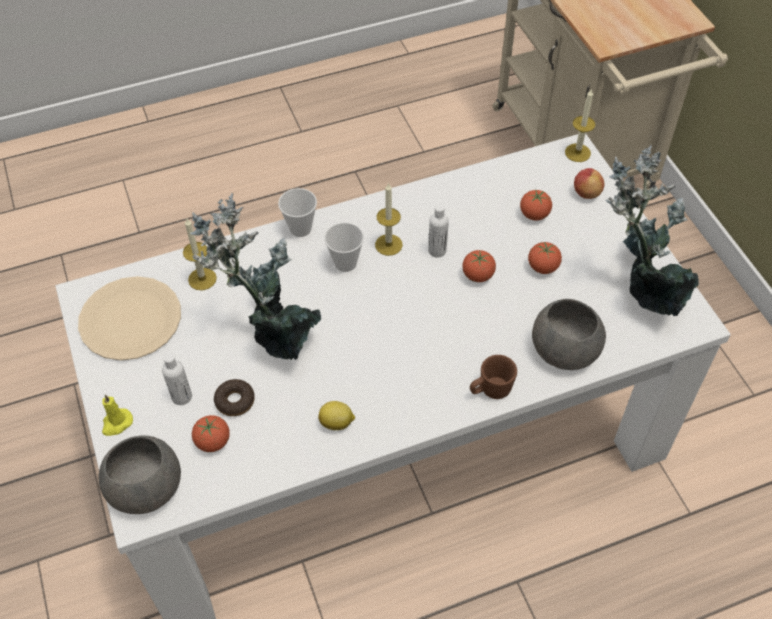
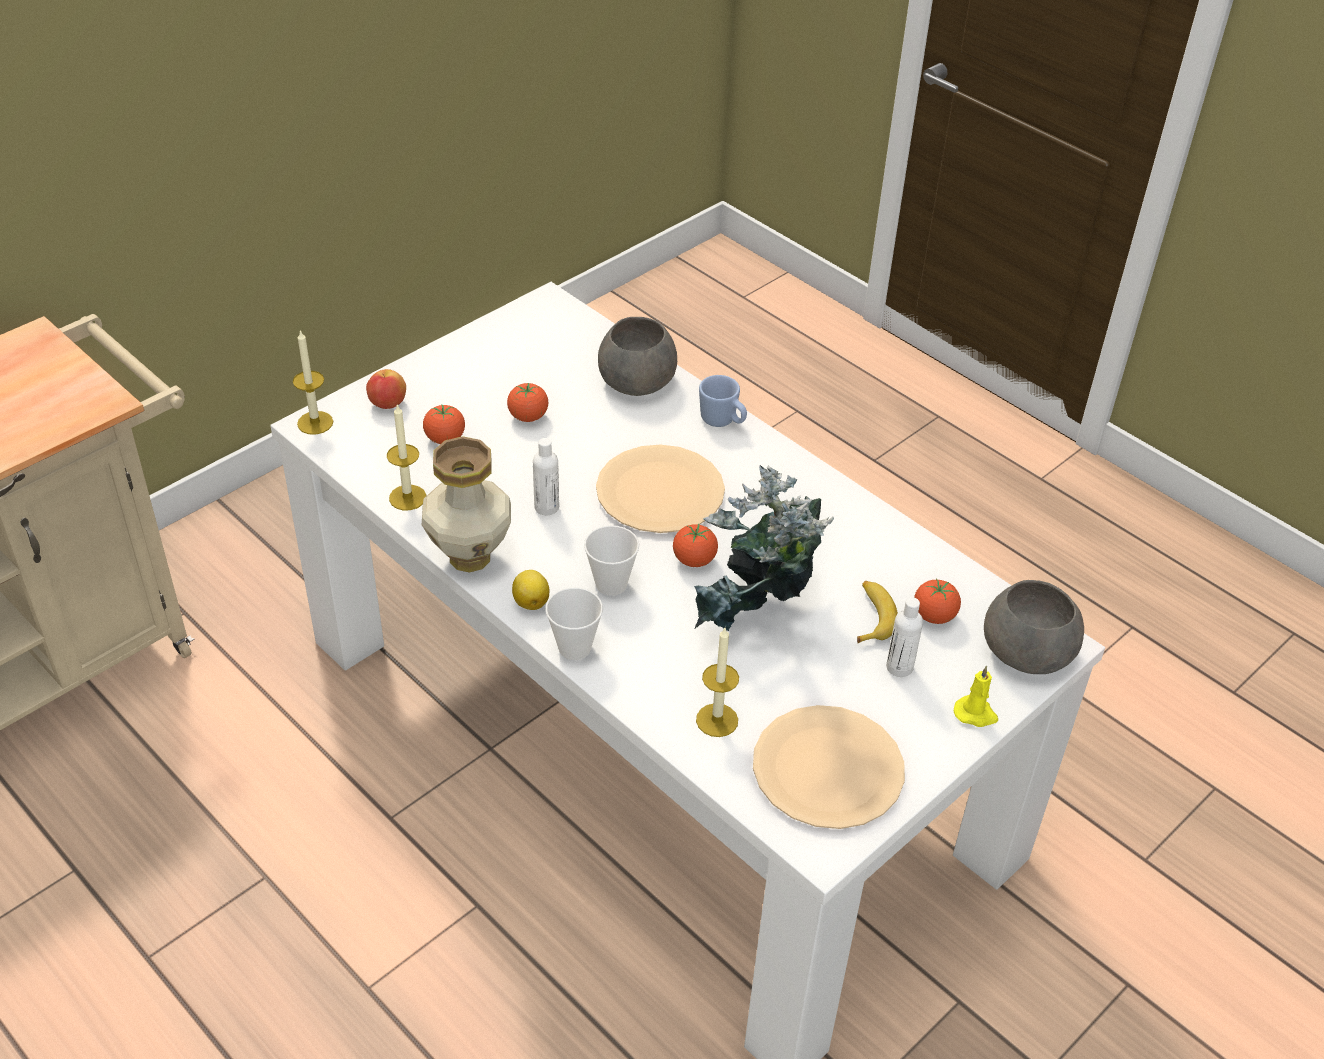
camera: 115 degrees left, 10 degrees down
donut [214,379,255,416] -> banana [857,581,898,643]
lemon [318,401,355,430] -> lemon moved to [512,570,549,610]
candle [375,182,403,256] -> candle moved to [387,404,426,511]
tomato [462,250,496,282] -> tomato moved to [673,524,718,567]
brown mug [470,355,517,399] -> blue mug [699,375,747,427]
potted plant [606,145,699,316] -> none
none -> vase [422,436,511,573]
none -> beige plate [596,445,725,533]

